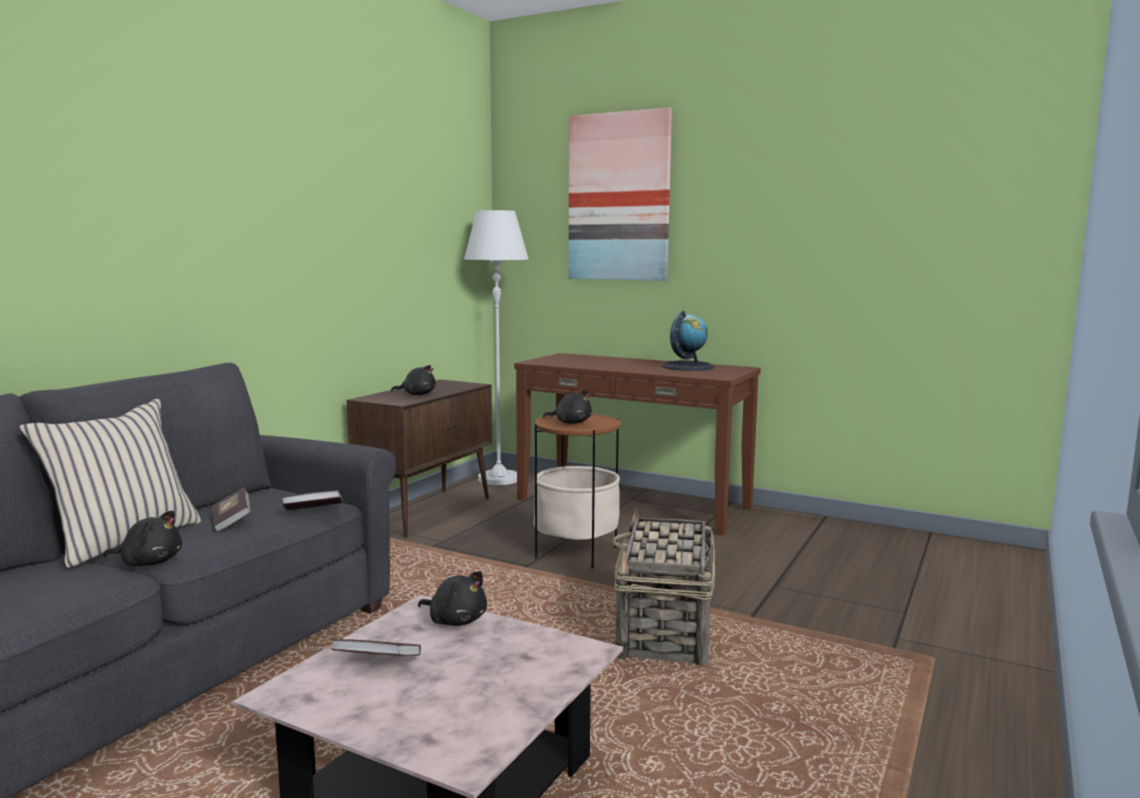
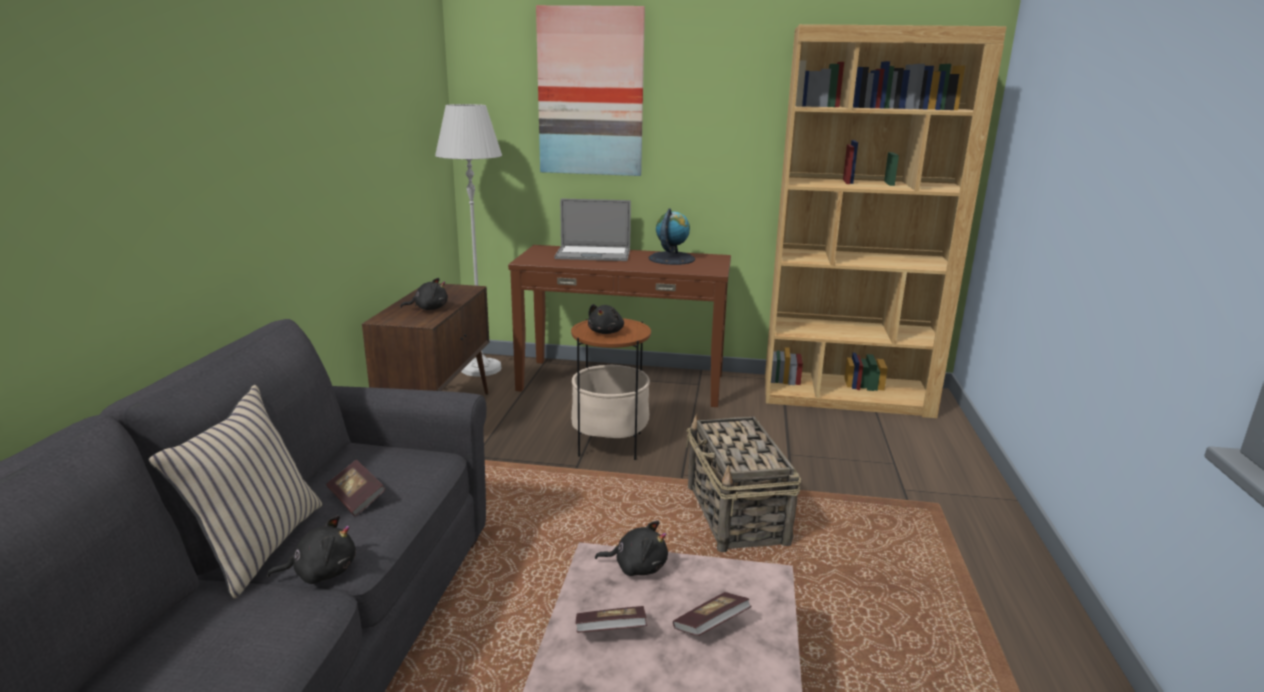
camera: 20 degrees left, 10 degrees up
book [282,490,343,510] -> book moved to [673,592,752,636]
black plush toy [543,390,592,424] -> black plush toy turned 105 degrees clockwise [588,304,624,334]
none -> laptop [554,198,631,261]
none -> brown bookcase [765,24,1007,418]

